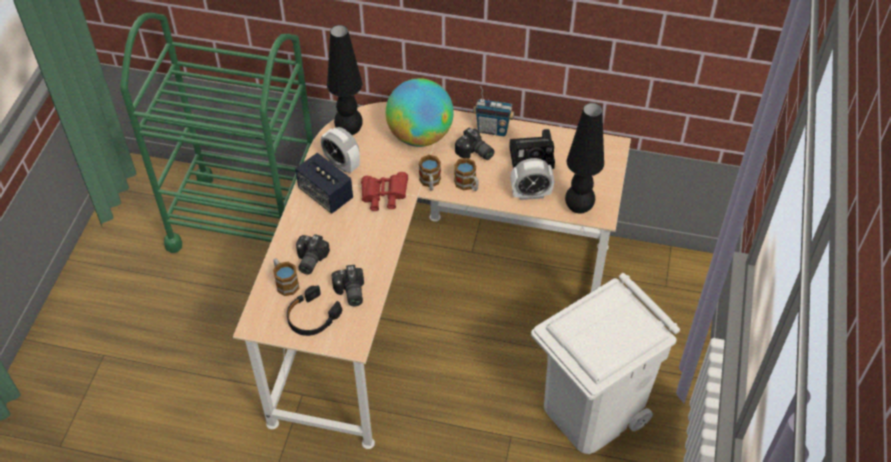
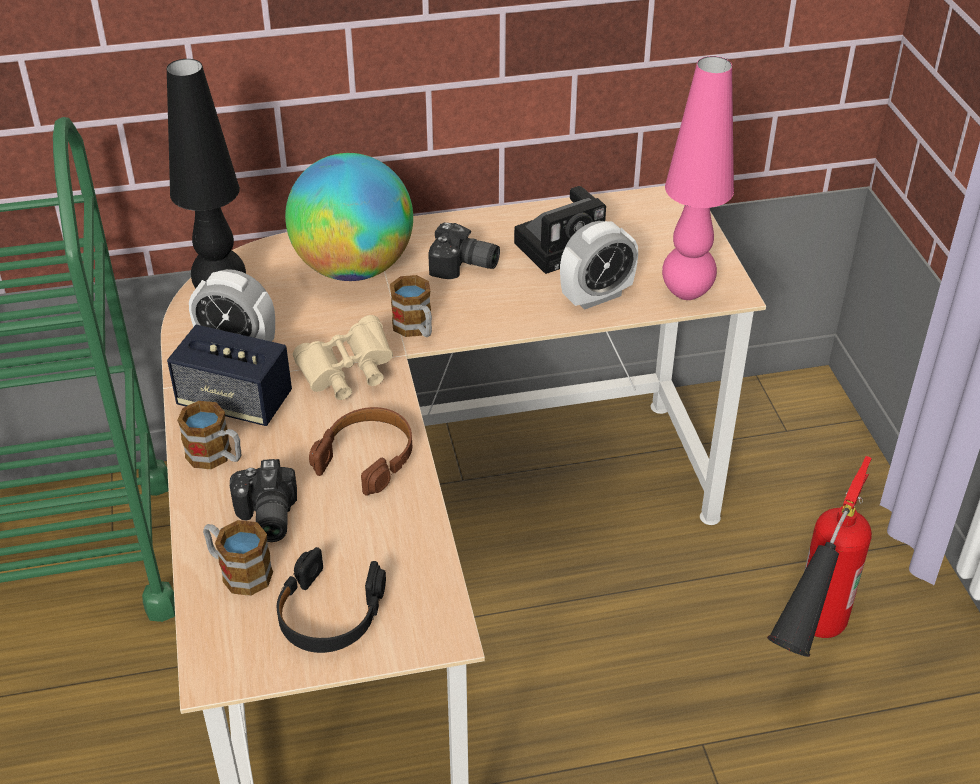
camera: 25 degrees left, 10 degrees down
camera [331,265,364,306] -> none
red binoculars [361,172,408,211] -> beige binoculars [293,315,393,400]
mug [454,158,479,191] -> mug moved to [177,401,242,469]
radio [473,86,515,136] -> none
white trash can [531,273,680,454] -> fire extinguisher [767,456,872,657]
black table lamp [565,103,604,214] -> pink table lamp [662,56,734,300]
none -> brown headphones [309,407,412,496]

